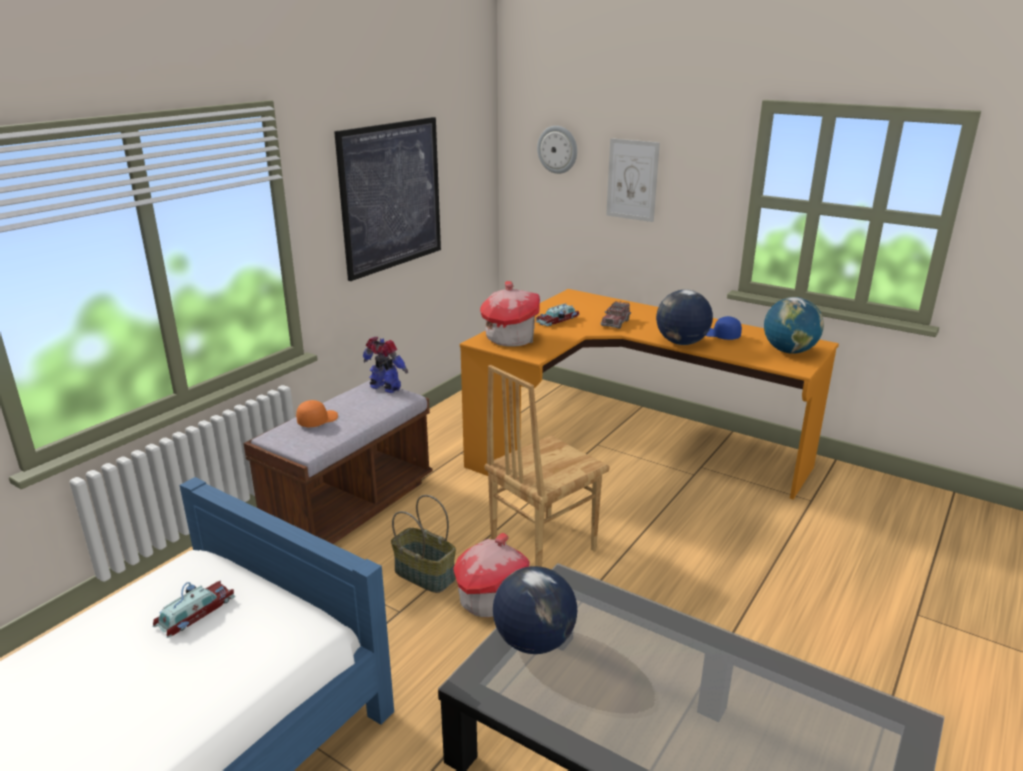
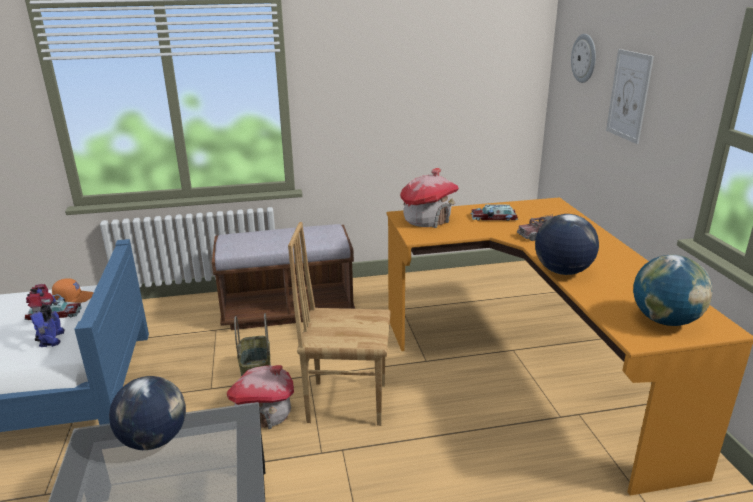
camera: 45 degrees right, 0 degrees up
orange cap [296,400,338,428] -> orange cap moved to [52,278,94,303]
picture [334,117,441,281] -> none
toy robot [363,337,408,393] -> toy robot moved to [26,284,65,347]
blue cap [706,316,742,340] -> none

